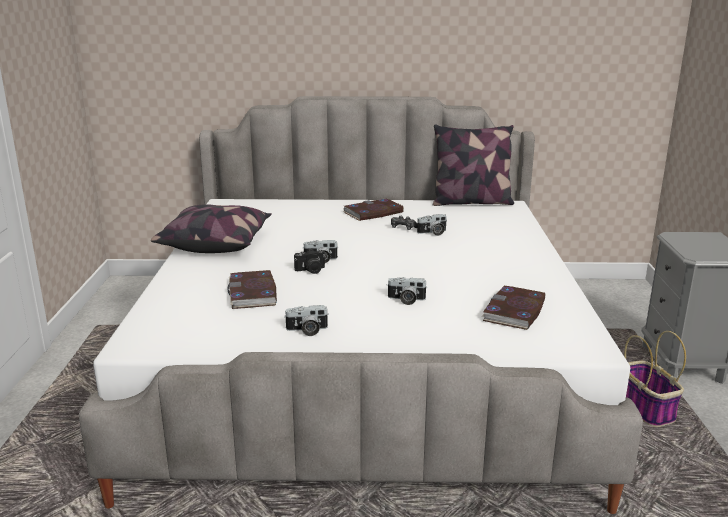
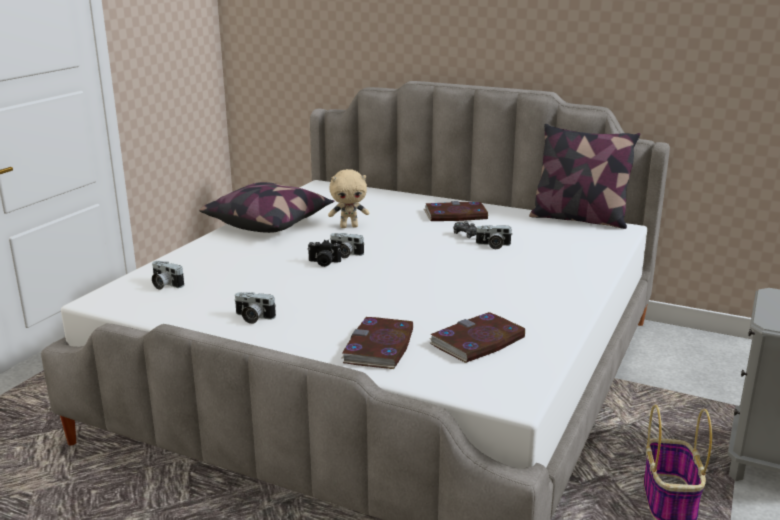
camera: 25 degrees right, 0 degrees up
book [228,270,277,309] -> book moved to [342,317,413,369]
camera [387,277,428,305] -> camera moved to [152,261,184,290]
none -> beige plush toy [328,169,369,228]

